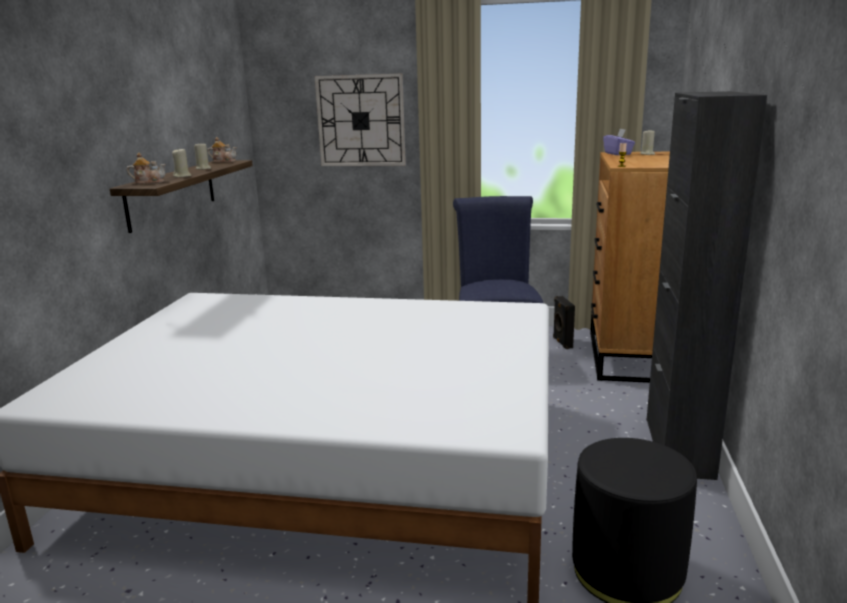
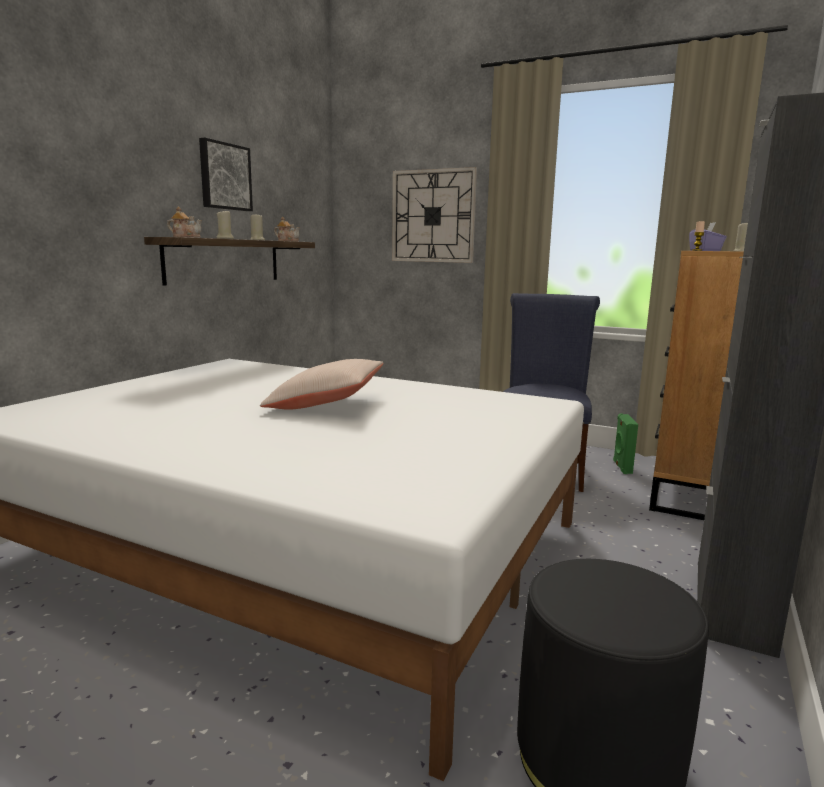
camera: 15 degrees right, 5 degrees down
black speaker [553,296,575,349] -> green speaker [613,413,638,474]
none -> picture [199,138,253,211]
none -> beige pillow [260,359,383,410]

